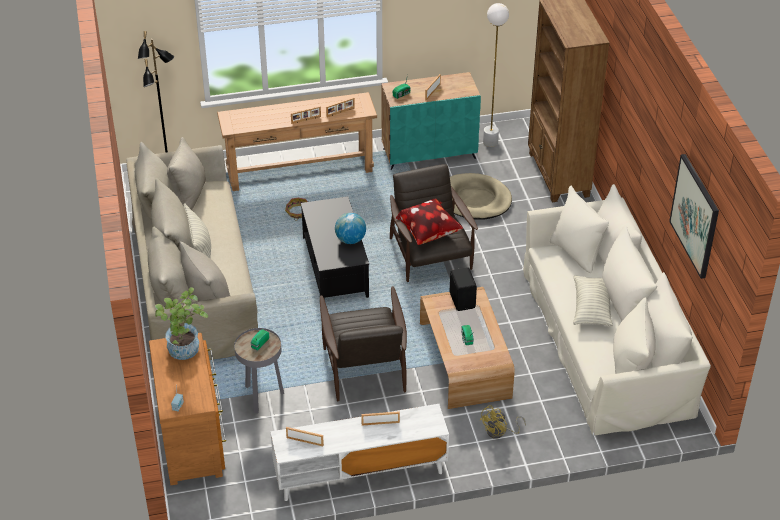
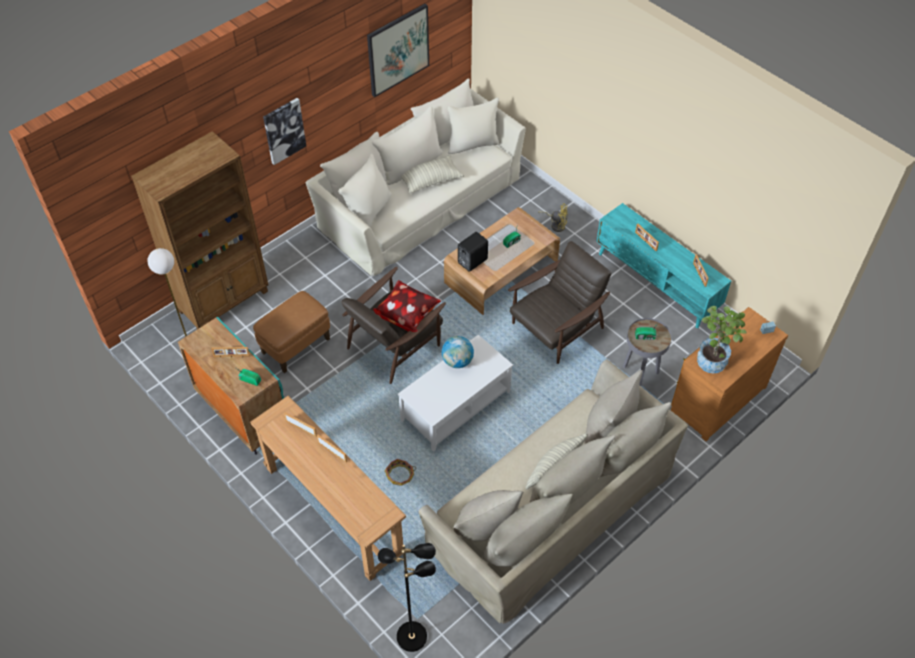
camera: 120 degrees left, 10 degrees up
white tv stand [270,404,449,501] -> turquoise tv stand [596,203,731,328]
black coffee table [301,196,369,298] -> white coffee table [398,335,513,452]
beige dog bed [450,173,512,220] -> brown ottoman [253,291,330,373]
none -> picture [263,98,306,165]

